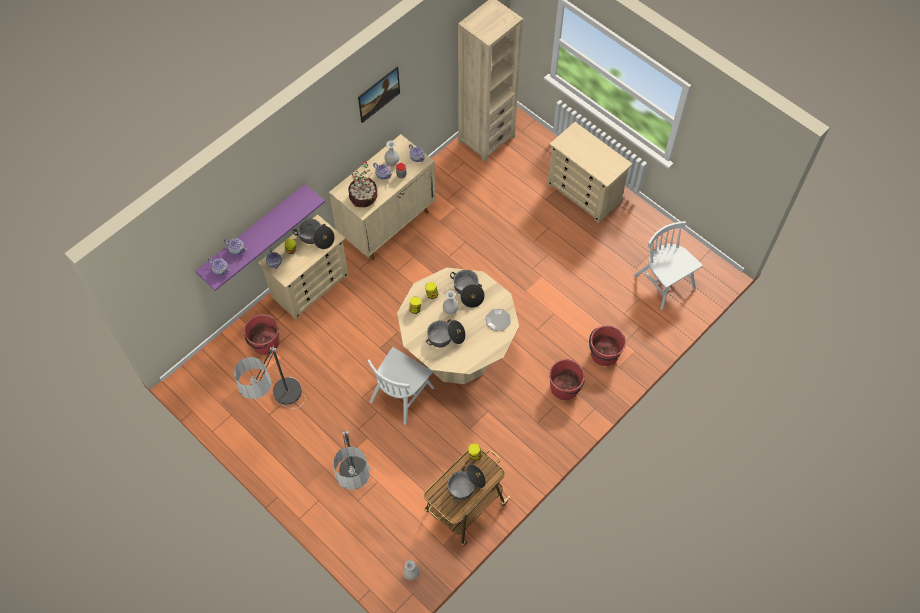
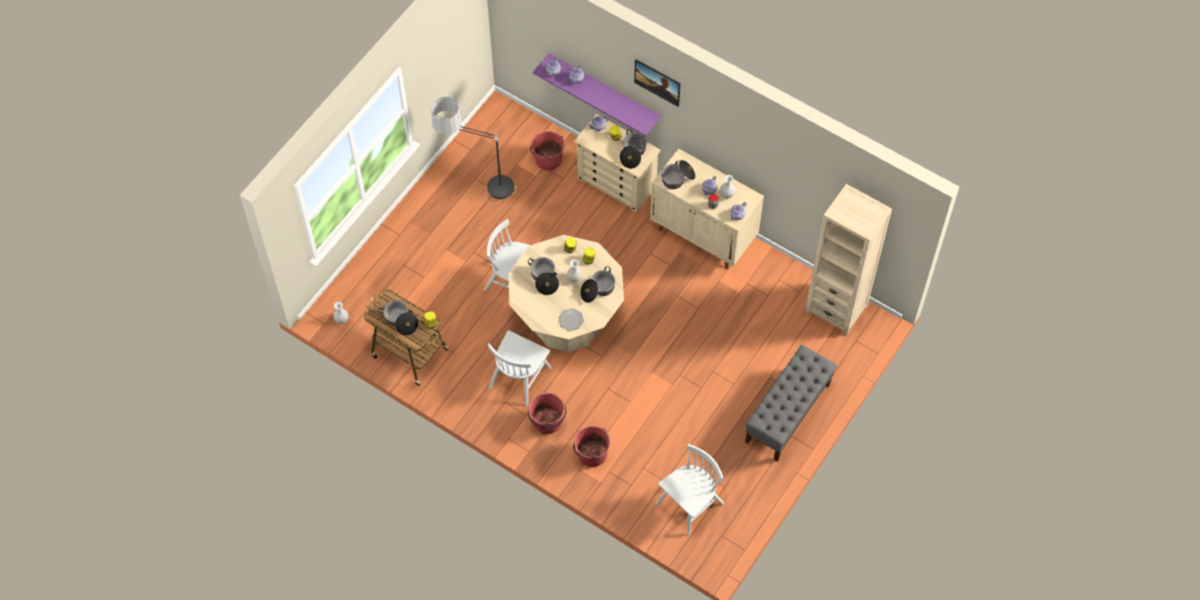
camera: 80 degrees right, 0 degrees up
floor lamp [333,429,376,489] -> none
potted plant [348,161,377,207] -> cooking pot [661,160,695,189]
picture [358,67,400,123] -> picture moved to [634,59,681,107]
beige dresser [548,122,632,223] -> grey bench [745,345,837,462]
none -> white chair [488,330,552,406]

